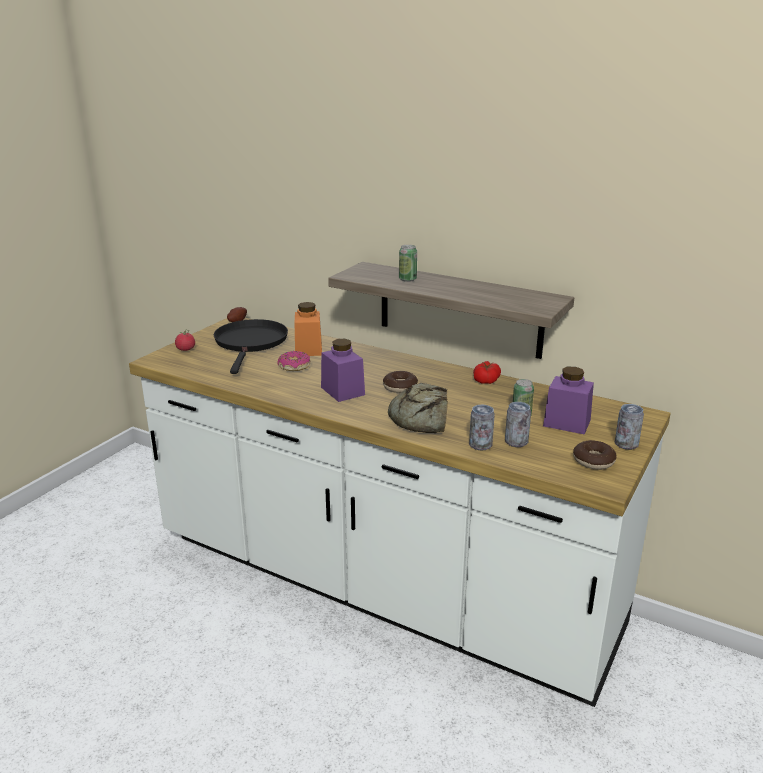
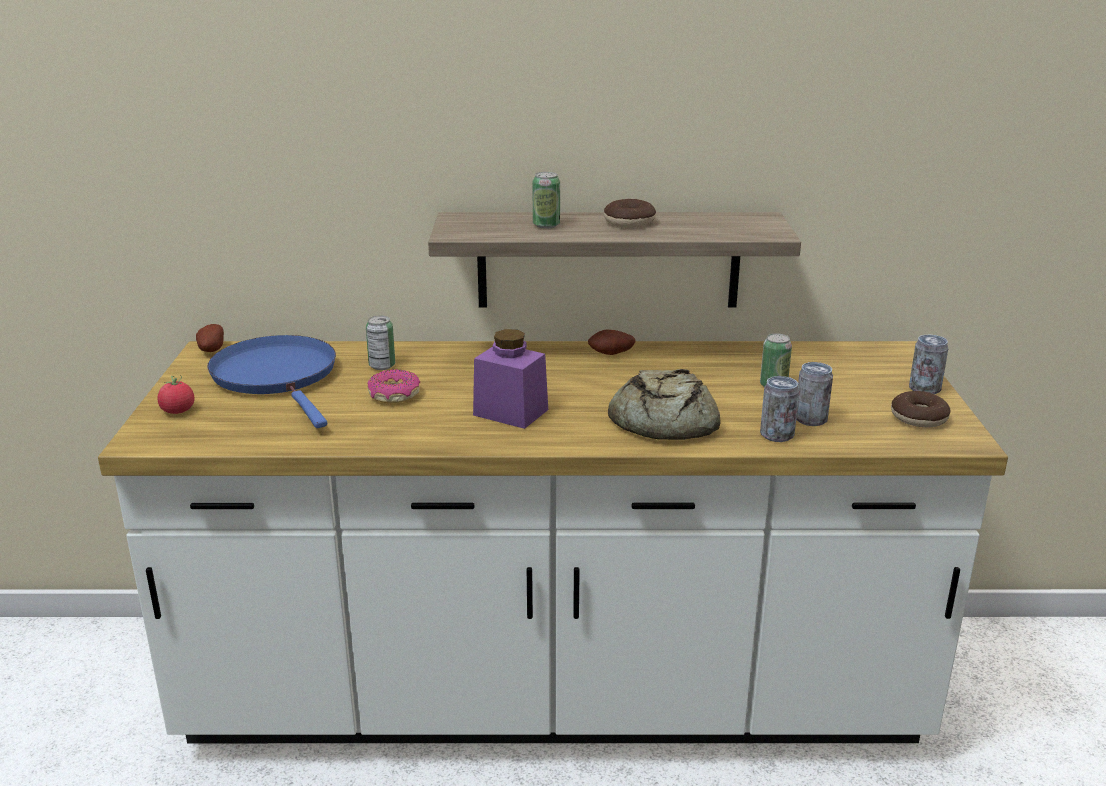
camera: 30 degrees left, 0 degrees up
black frying pan [214,319,288,374] -> blue frying pan [207,335,336,428]
orange jar [295,302,322,356] -> can [366,315,395,370]
donut [383,371,418,393] -> donut moved to [604,199,656,228]
tomato [473,361,501,384] -> none
purple jar [543,367,594,435] -> none
none -> potato [588,330,636,355]

